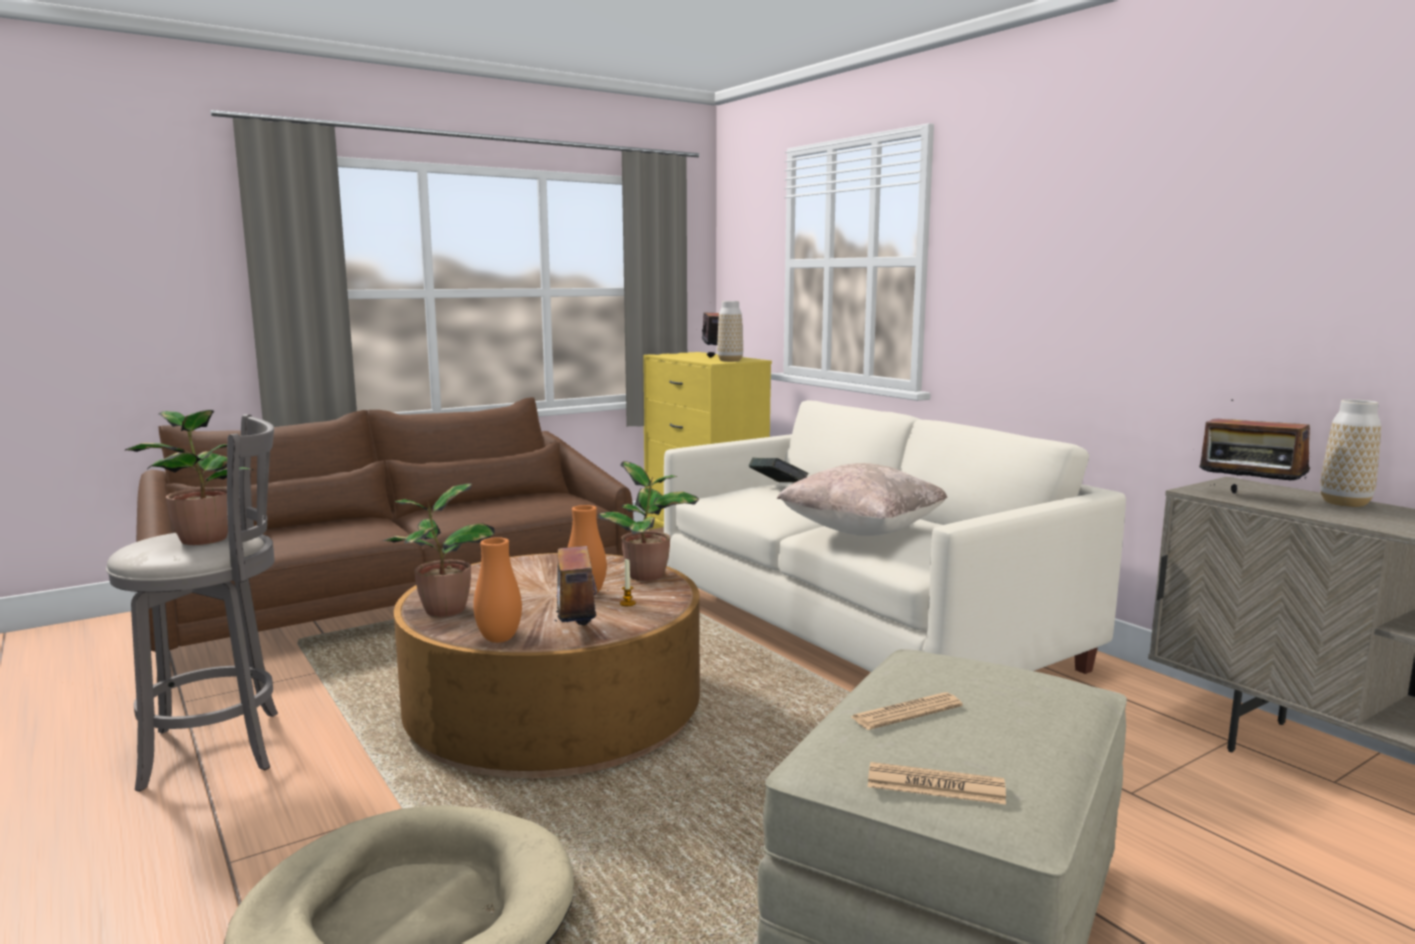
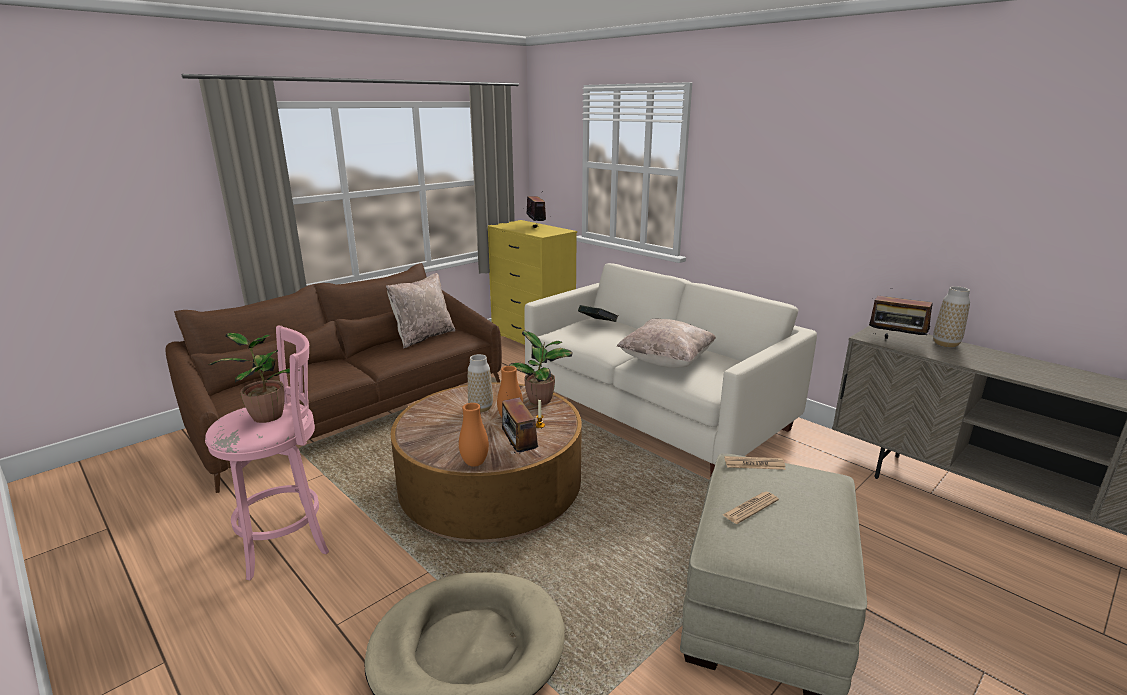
camera: 10 degrees left, 10 degrees up
grey stool [106,414,278,792] -> pink stool [205,326,329,580]
potted plant [383,483,495,617] -> none
vase [717,301,743,362] -> vase moved to [468,354,493,412]
newspaper [868,762,1006,805] -> newspaper moved to [724,456,786,470]
none -> beige pillow [386,273,455,349]

